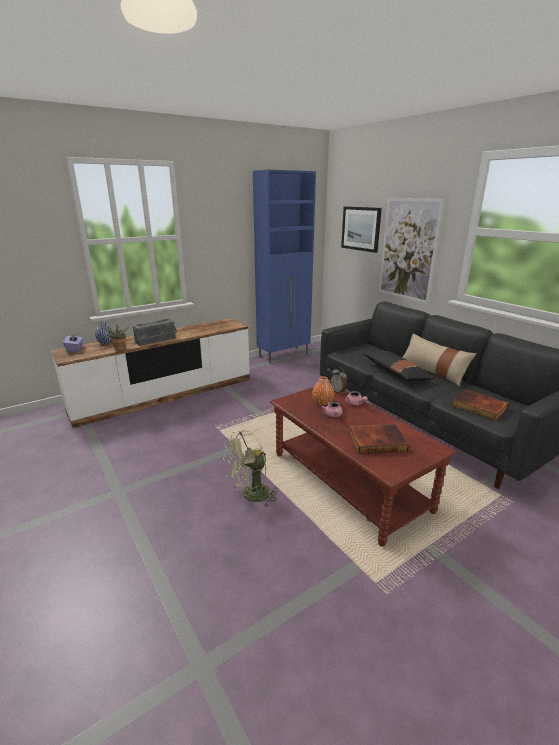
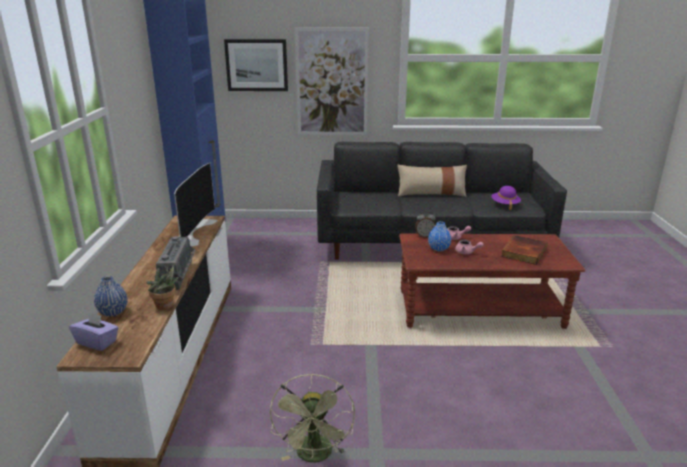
camera: 55 degrees left, 0 degrees up
green fan [223,430,279,507] -> green fan moved to [270,374,355,463]
orange vase [312,376,334,405] -> blue vase [428,221,451,251]
black pillow [362,351,435,382] -> none
book [452,390,509,421] -> purple hat [491,186,521,210]
none -> television [174,163,218,246]

